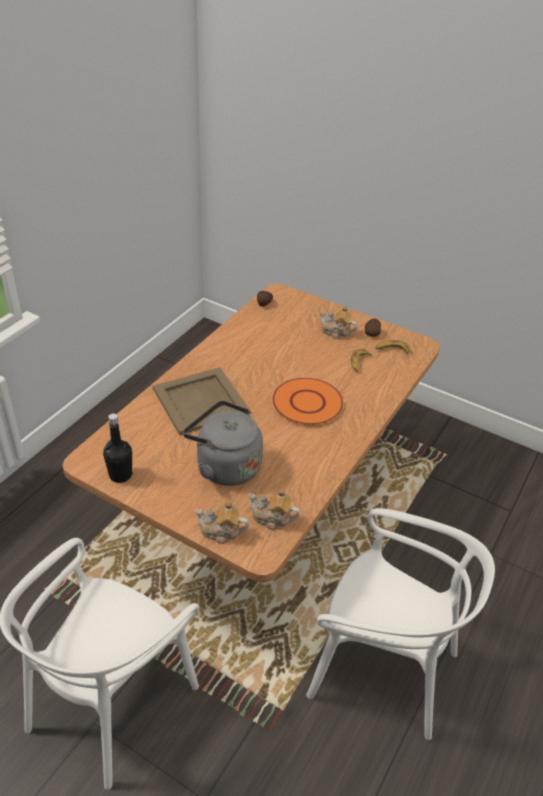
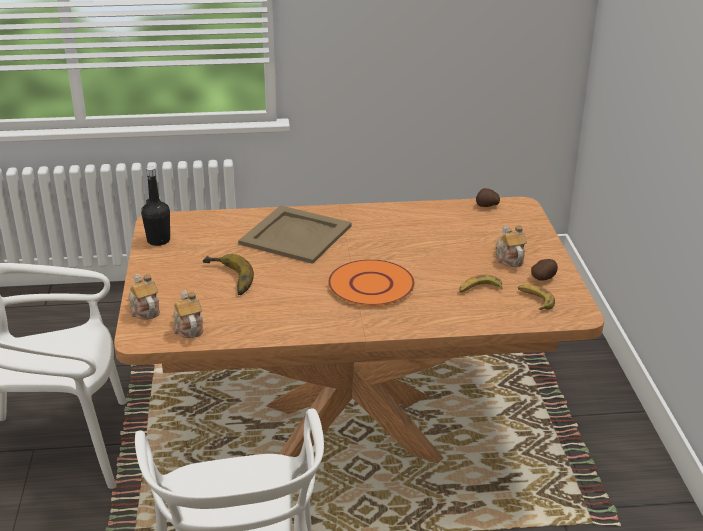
camera: 55 degrees right, 10 degrees down
grey kettle [183,401,263,486] -> banana [203,254,254,295]

